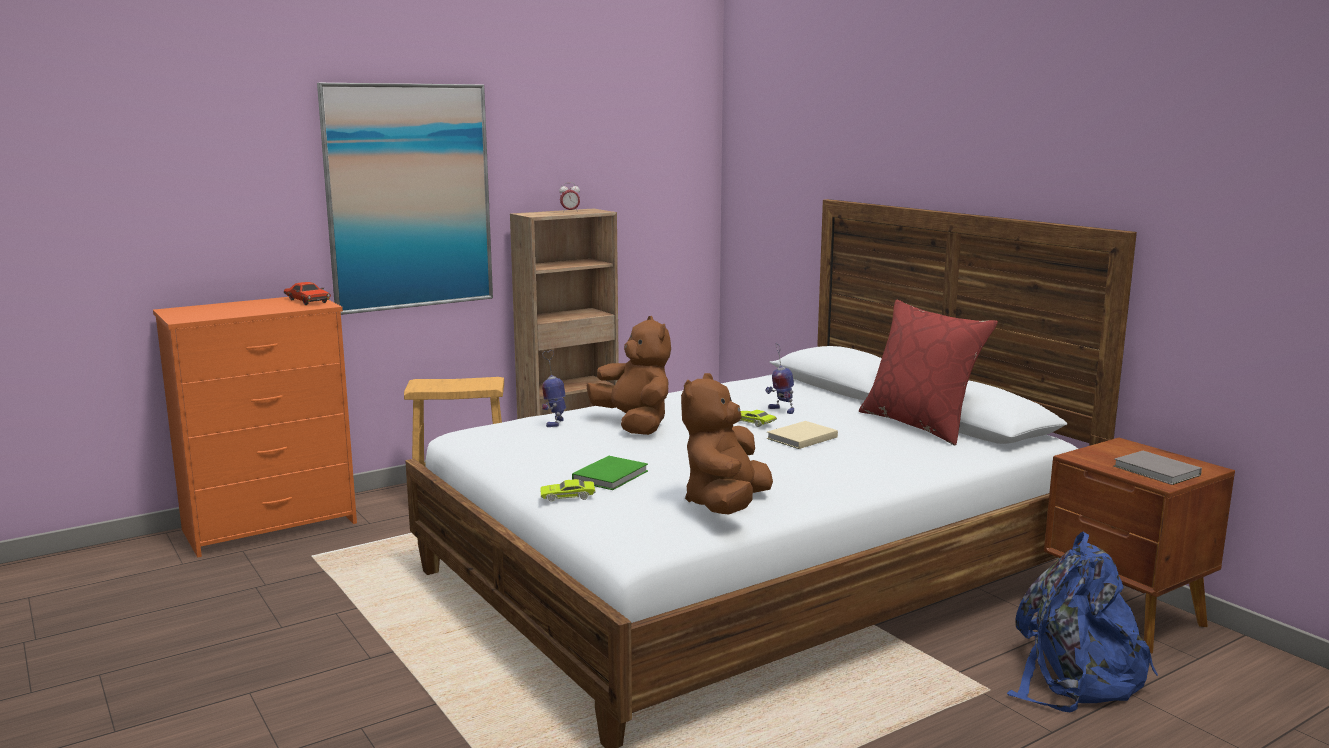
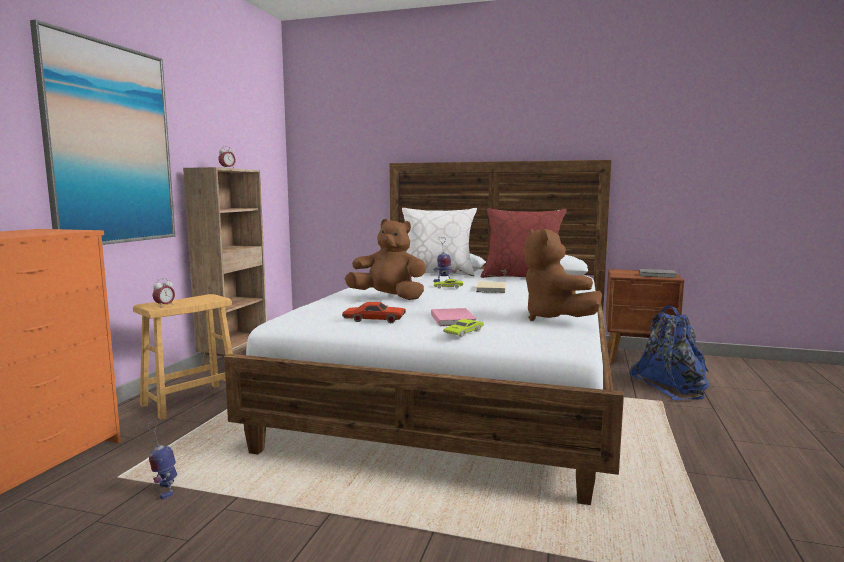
camera: 40 degrees left, 5 degrees down
red toy car [284,282,331,305] -> red toy car moved to [342,302,406,323]
toy robot [542,350,566,427] -> toy robot moved to [148,419,177,500]
green book [572,456,648,490] -> pink book [431,308,477,326]
none -> alarm clock [153,278,175,308]
none -> white pillow [402,208,477,276]

